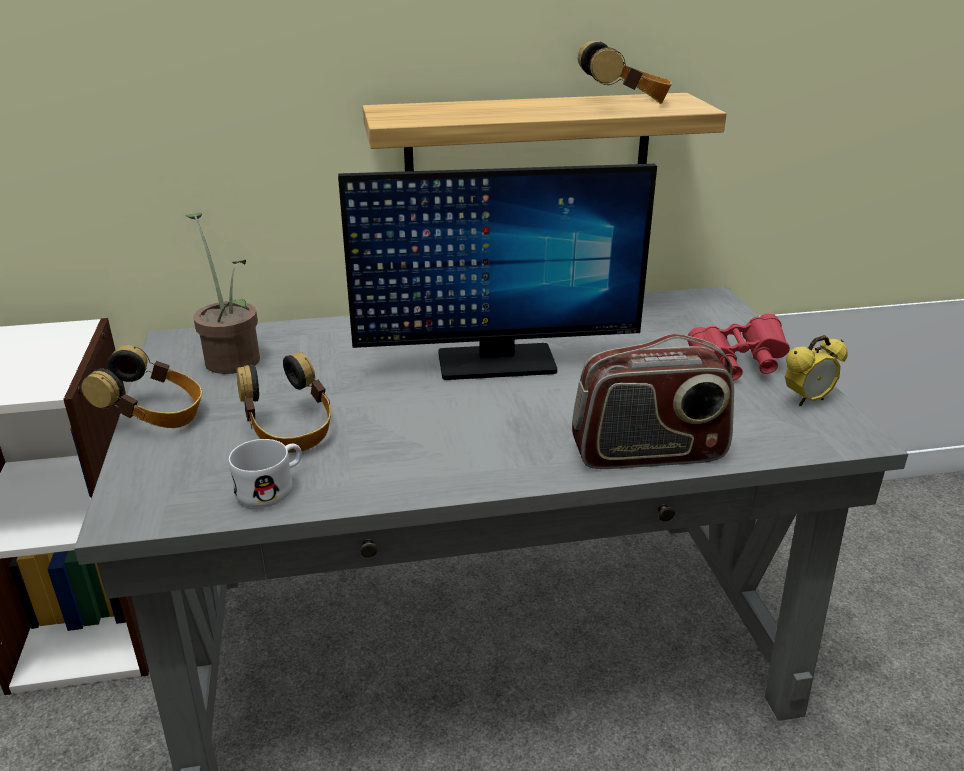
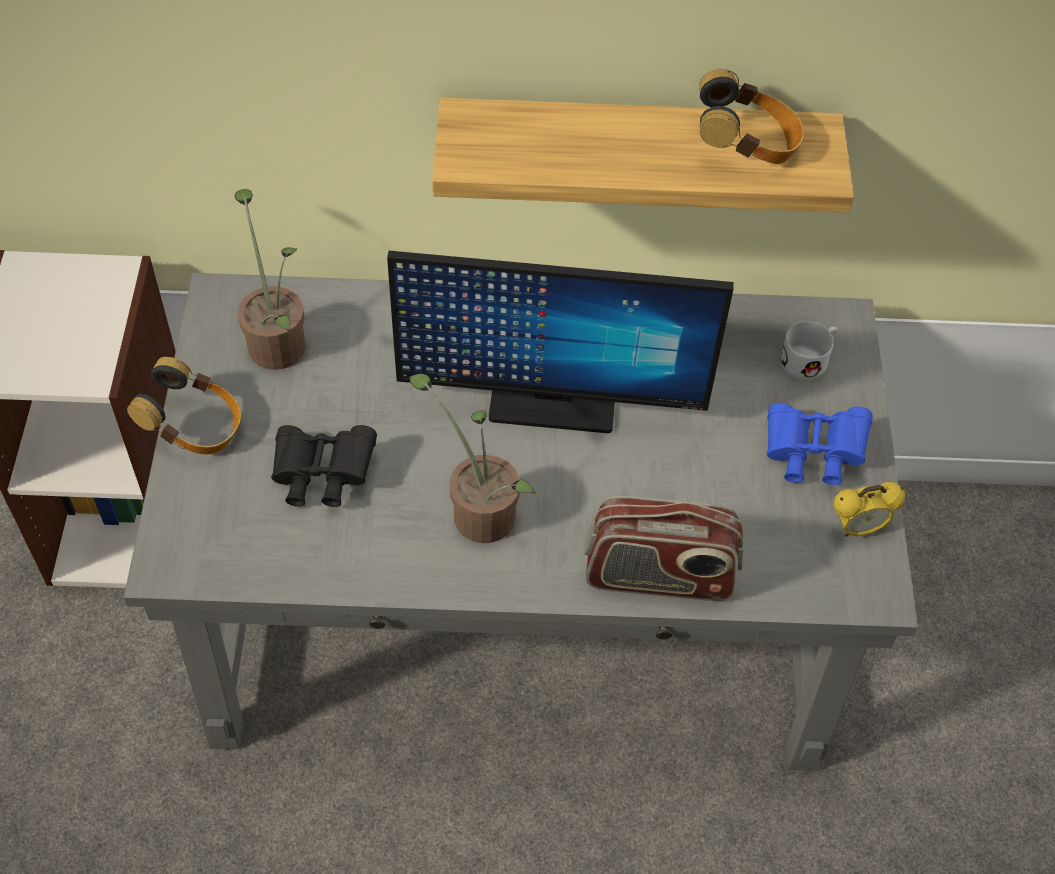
camera: 10 degrees right, 25 degrees up
white mug [229,439,302,508] -> white mug moved to [780,321,837,380]
headphones [237,352,331,453] -> black binoculars [271,425,377,507]
red binoculars [688,313,790,381] -> blue binoculars [767,403,872,485]
none -> potted plant [409,374,535,543]

